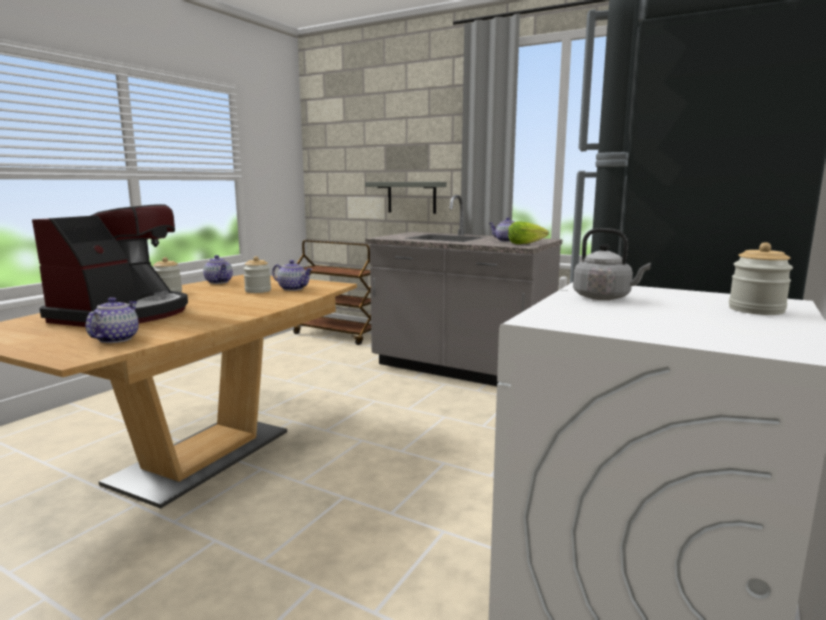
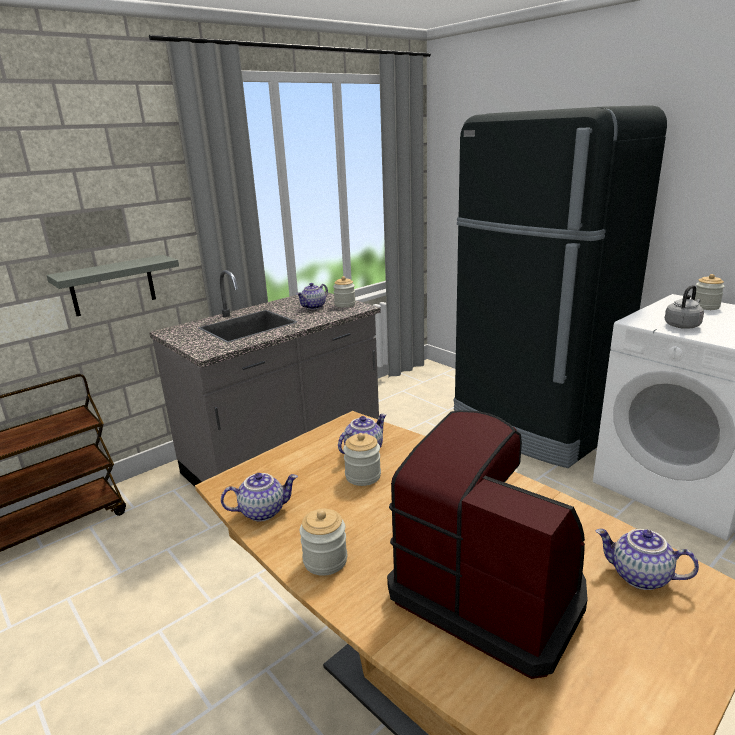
camera: 70 degrees left, 10 degrees up
lettuce [508,221,549,244] -> jar [333,276,356,308]

